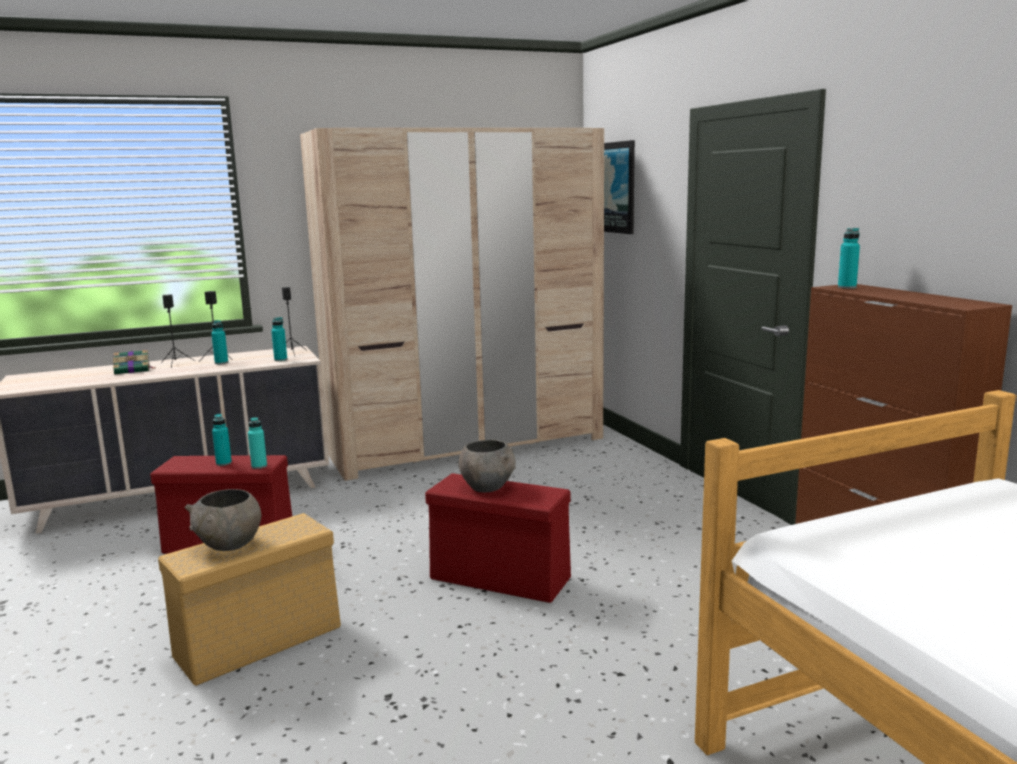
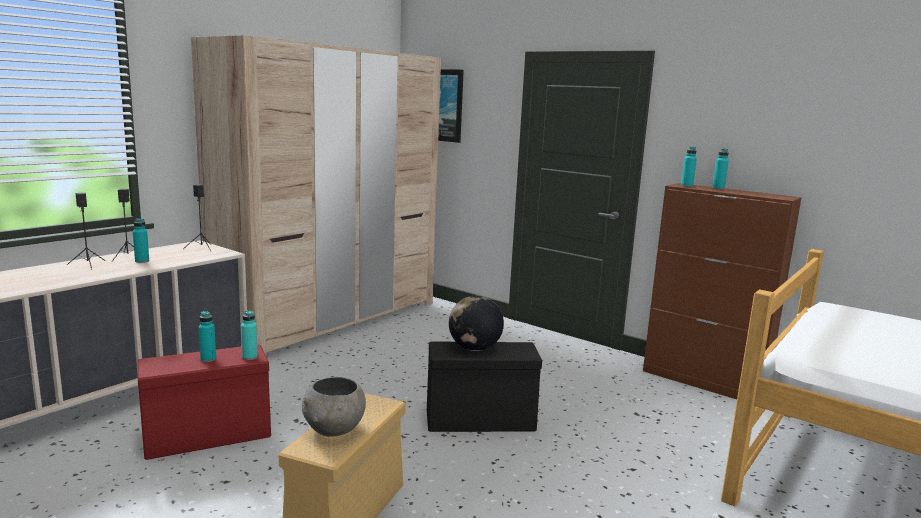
camera: 30 degrees left, 0 degrees up
book [113,350,155,375] -> none
turquoise bottle [271,317,287,361] -> turquoise bottle moved to [712,149,729,189]
red storage box [425,473,571,603] -> black storage box [427,341,542,432]
grey bowl [459,440,516,492] -> globe [449,296,504,351]

